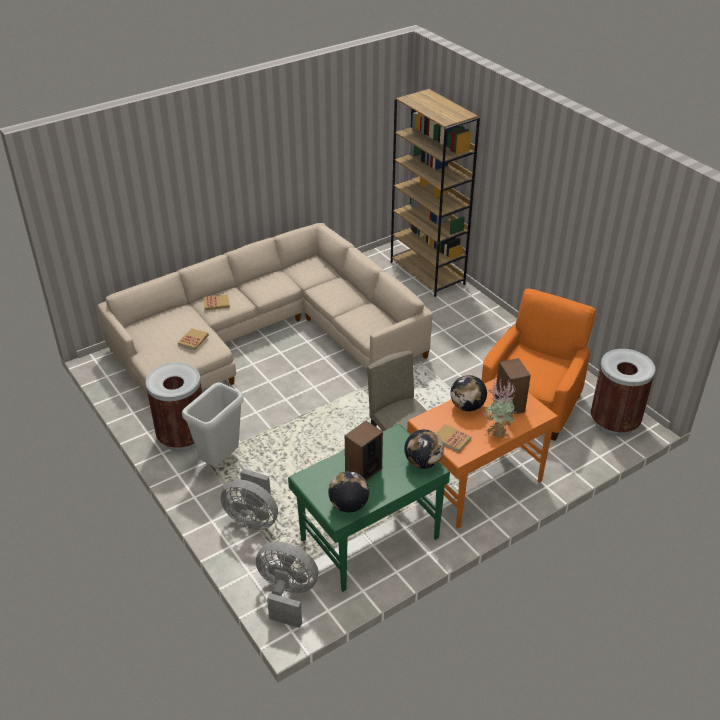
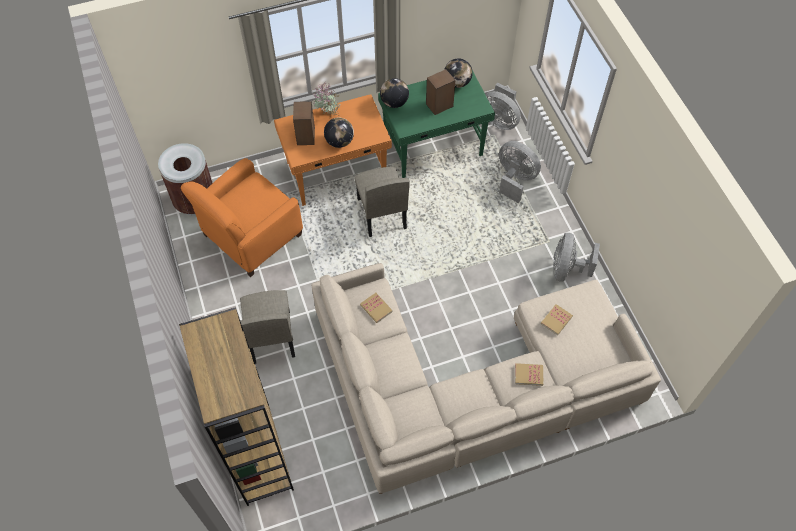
camera: 165 degrees left, 20 degrees up
brown trash can [146,362,202,451] -> grey fan [553,233,600,282]
grey trash can [182,383,244,466] -> none
book [436,424,471,453] -> book moved to [360,293,392,323]
none -> beige chair [240,290,295,364]

